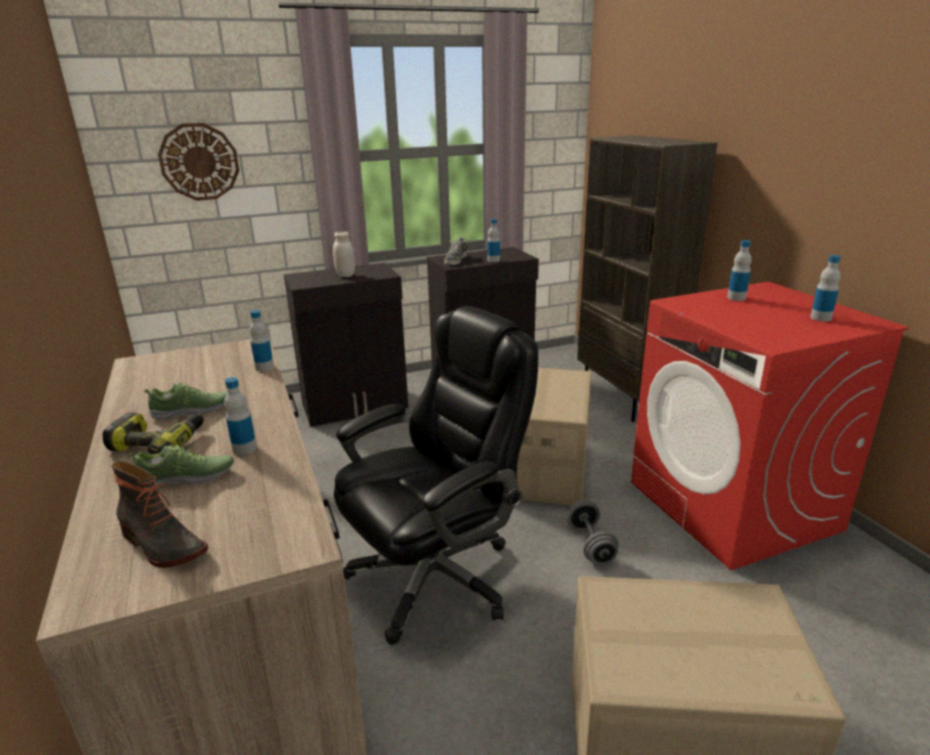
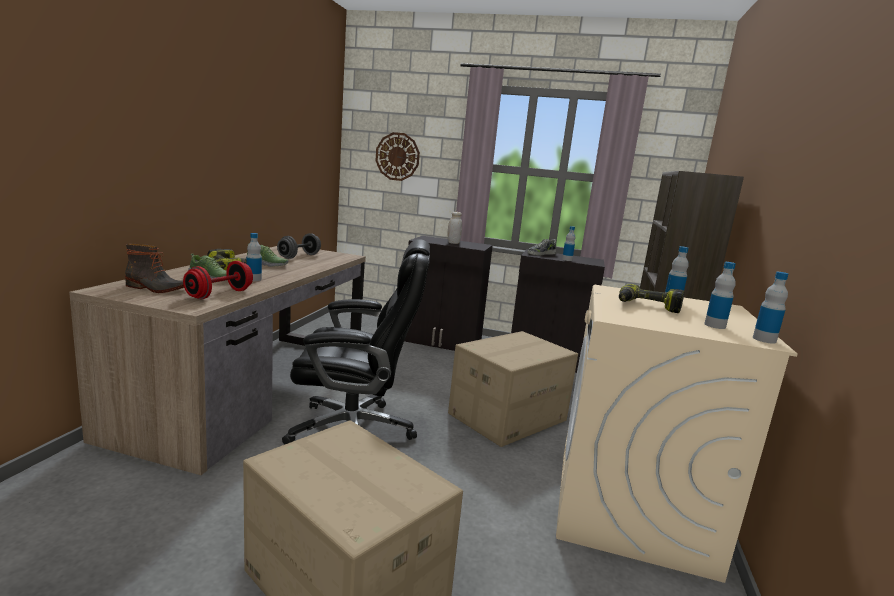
camera: 35 degrees right, 10 degrees down
boot [111,461,208,568] -> boot turned 60 degrees counterclockwise [125,244,184,293]
bottle [250,310,274,371] -> bottle moved to [753,272,788,344]
grey dumbbell [567,500,619,565] -> grey dumbbell moved to [277,233,321,259]
red washing machine [631,282,909,570] -> beige washing machine [556,285,798,583]
none -> red dumbbell [183,261,253,299]
none -> power drill [619,284,685,313]

